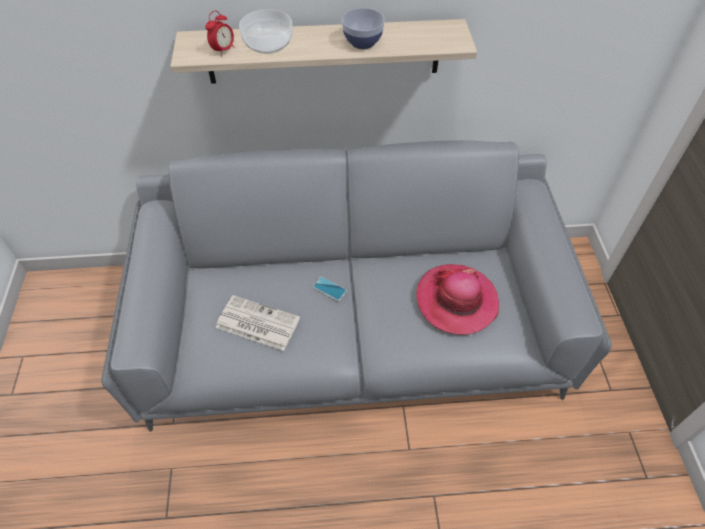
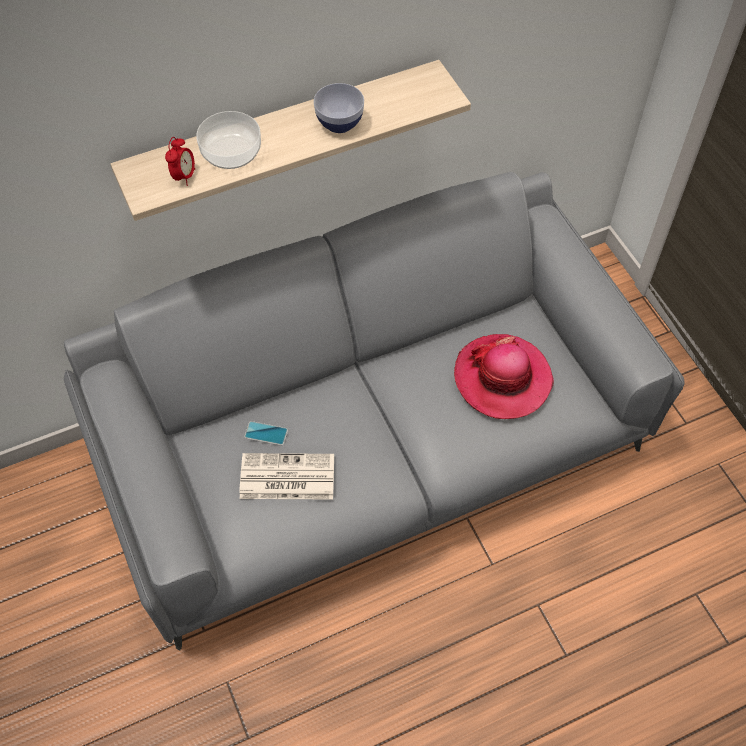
camera: 20 degrees left, 5 degrees up
phone [313,277,347,301] -> phone moved to [244,421,288,446]

